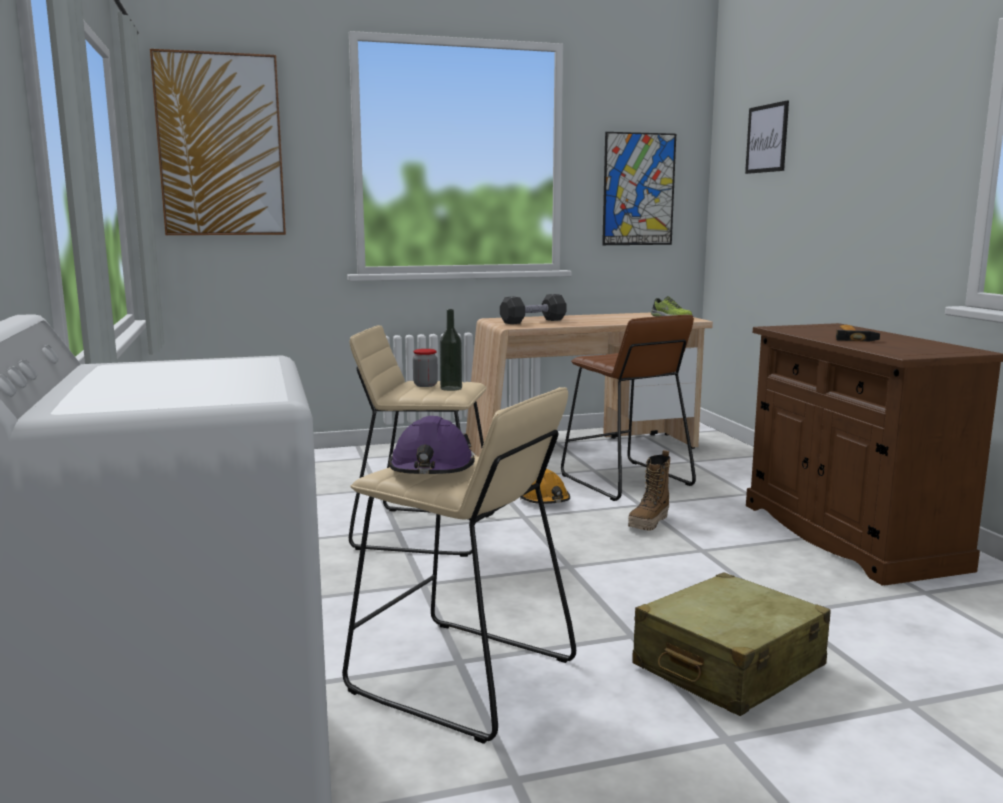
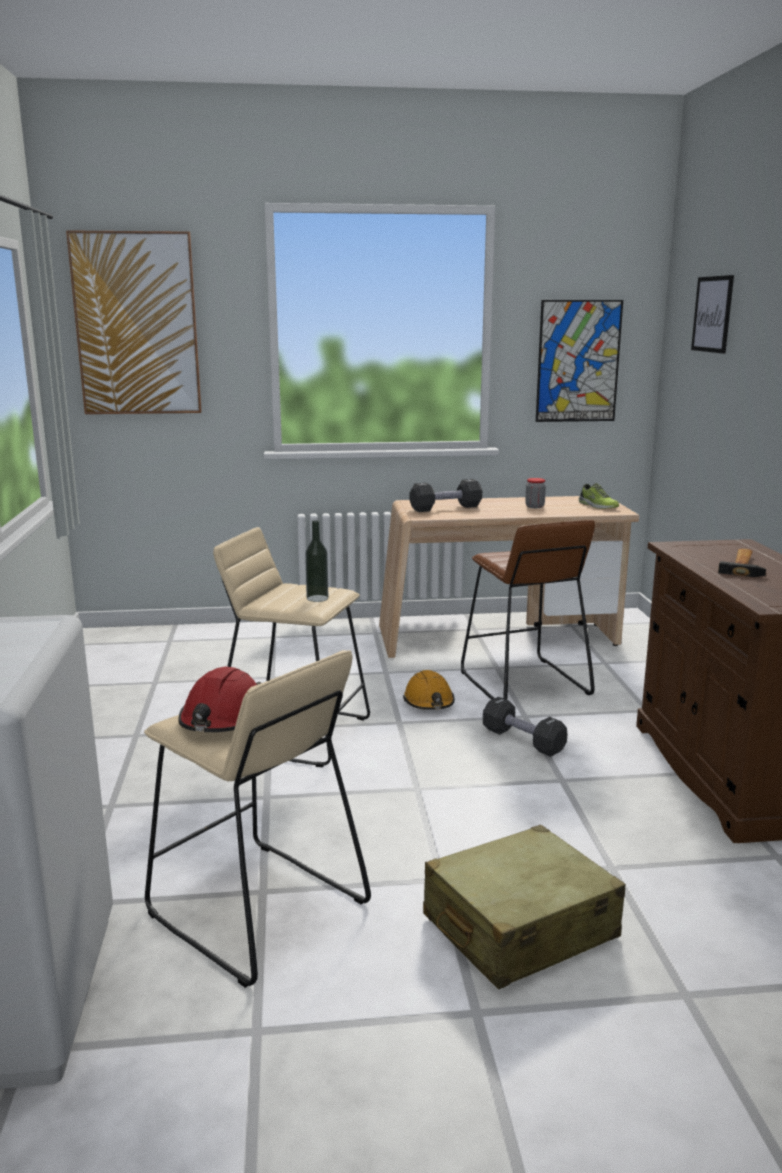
camera: 10 degrees right, 5 degrees up
purple hard hat [389,416,475,474] -> red hard hat [178,667,261,732]
jar [413,349,438,387] -> jar moved to [525,478,546,508]
boot [628,450,670,531] -> black dumbbell [483,697,567,757]

